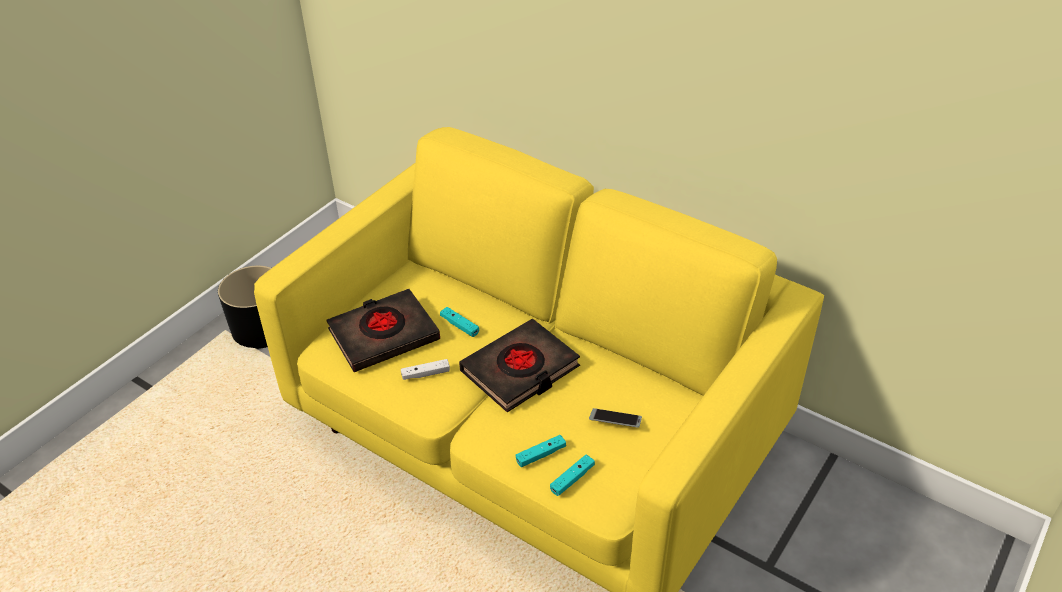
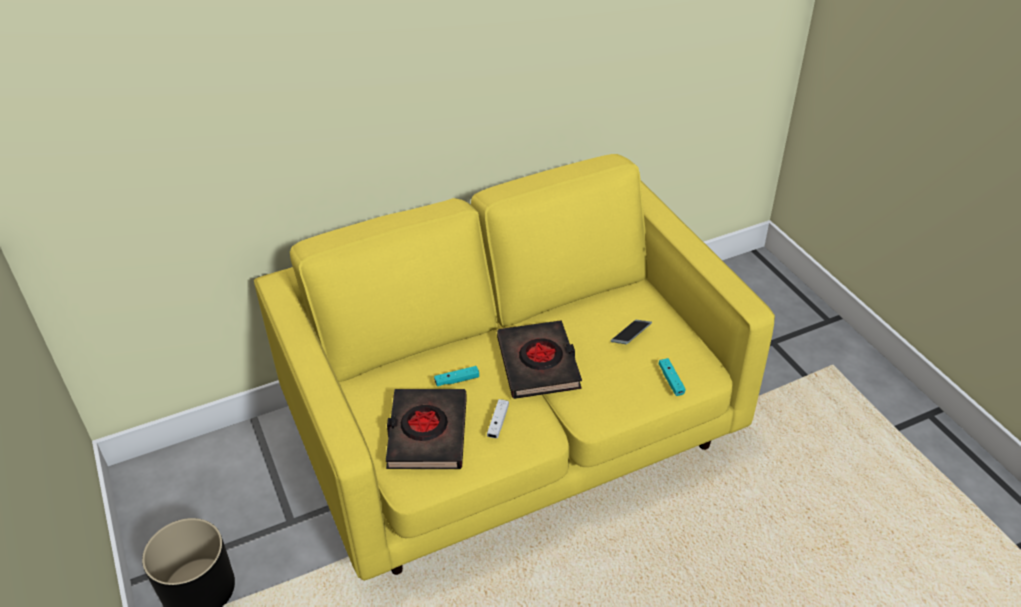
camera: 60 degrees left, 0 degrees up
turquoise game controller [516,435,566,467] -> none

